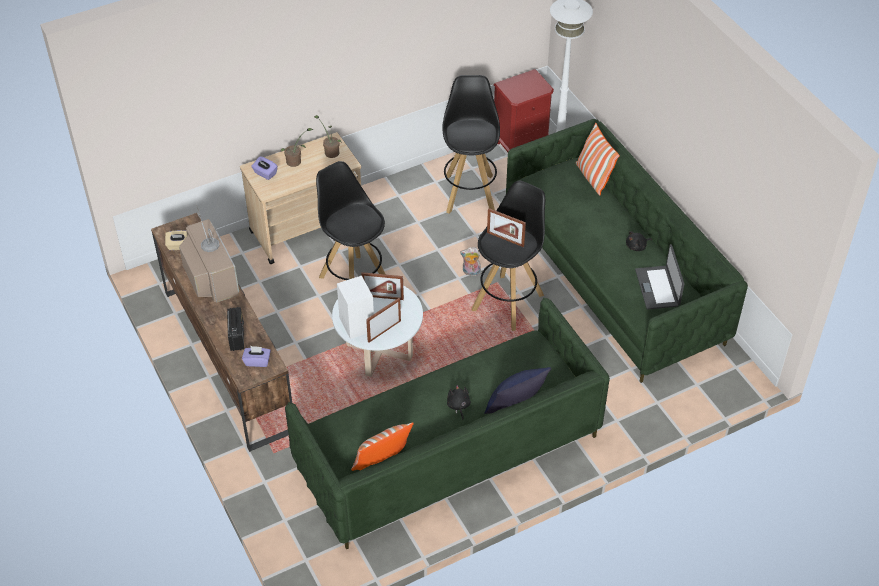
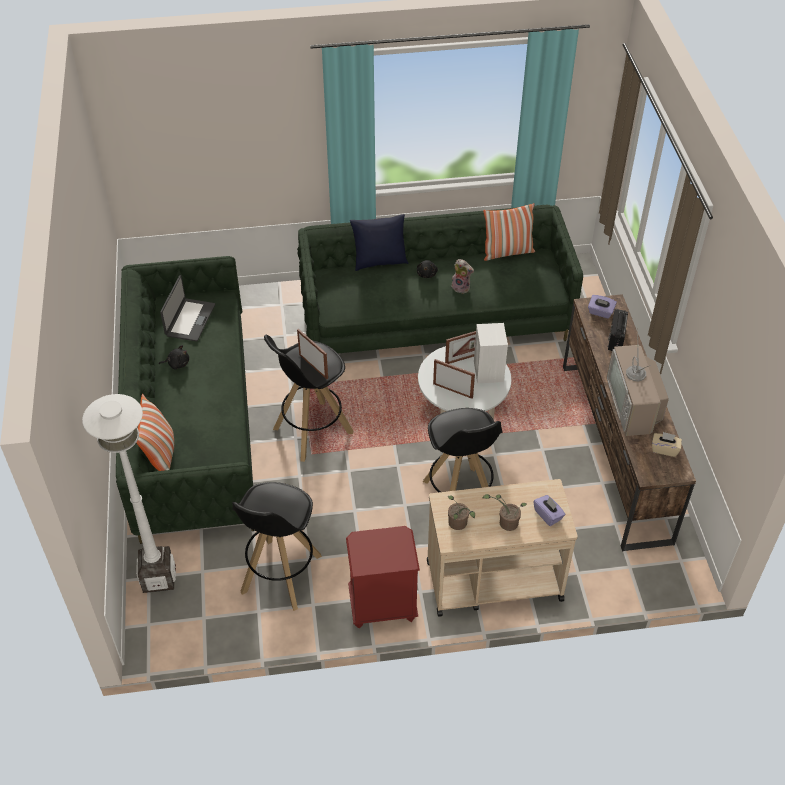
camera: 160 degrees left, 0 degrees up
plush toy [460,247,481,276] -> plush toy moved to [451,259,474,294]
red nightstand [494,69,554,152] -> red nightstand moved to [346,526,420,629]

